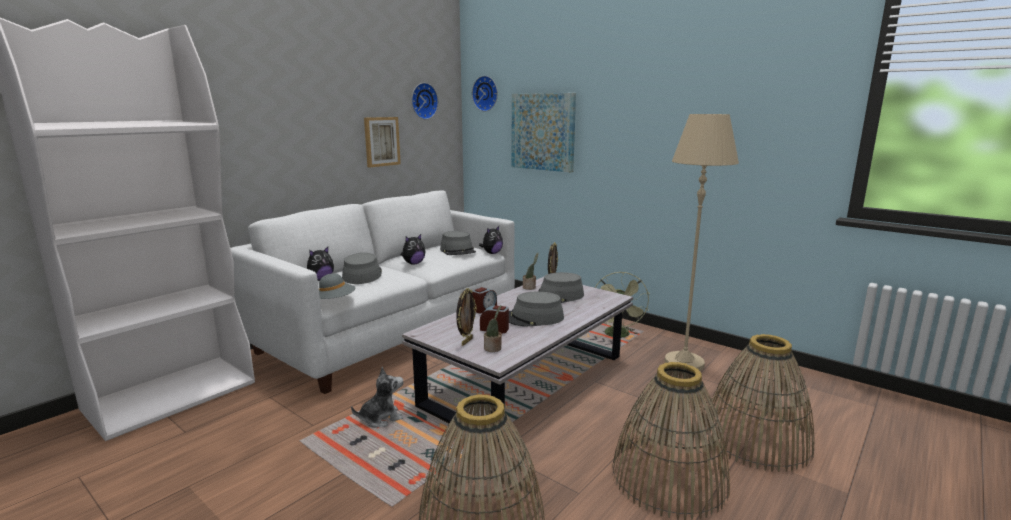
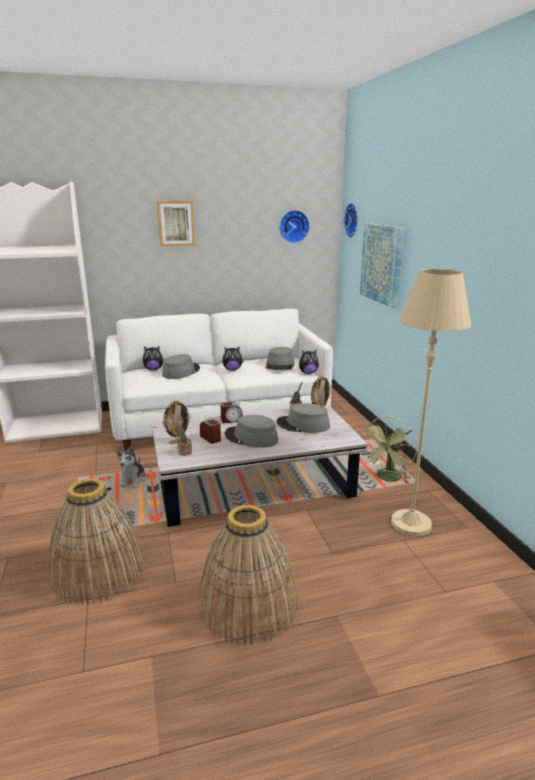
camera: 35 degrees right, 5 degrees up
grey hat [319,273,355,299] -> none
plush toy [351,367,403,428] -> plush toy turned 90 degrees clockwise [116,447,146,488]
picture [364,117,401,168] -> picture moved to [157,201,195,247]
basket [705,334,815,472] -> none

